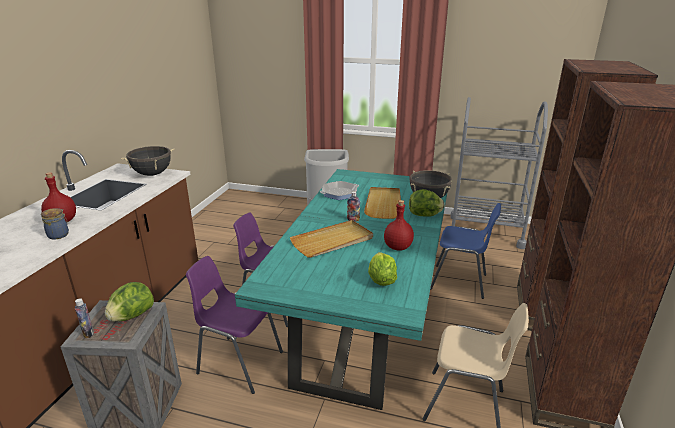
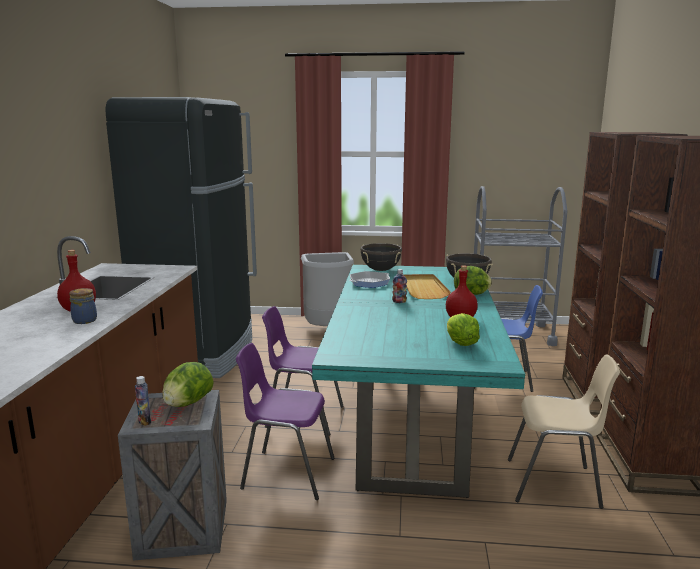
camera: 10 degrees left, 10 degrees down
black cooking pot [121,146,175,176] -> black cooking pot moved to [360,243,402,271]
beige tray [290,220,373,258] -> none
none -> black fridge [106,97,257,378]

